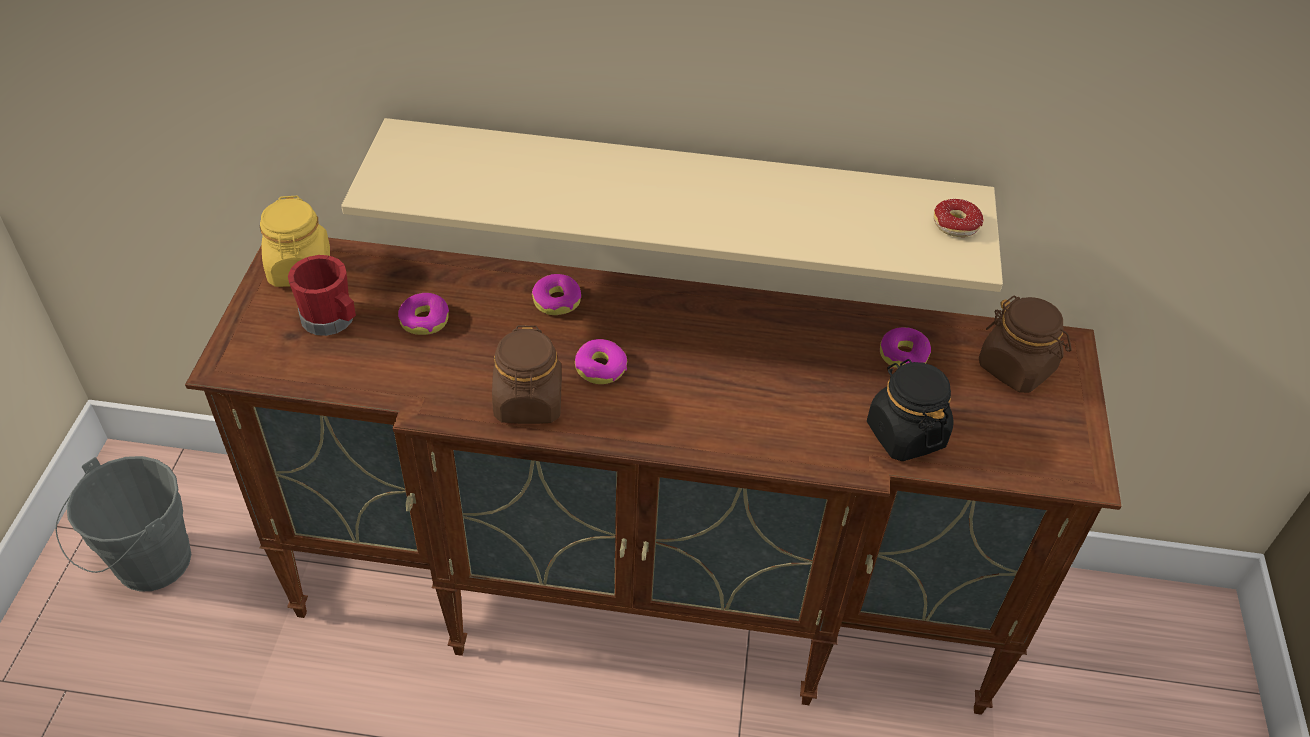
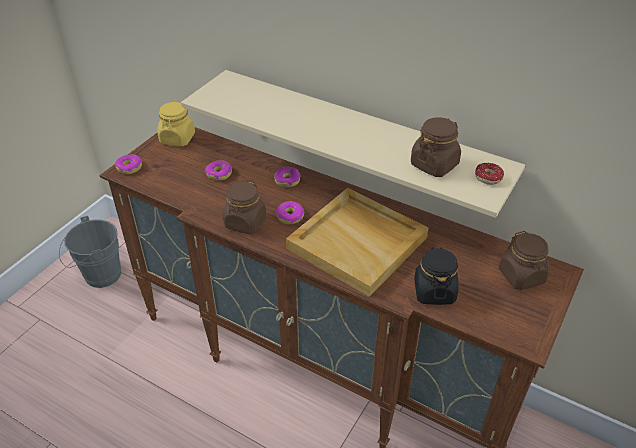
camera: 25 degrees right, 5 degrees down
red mug [288,255,356,336] -> none
donut [880,327,931,368] -> donut moved to [115,155,142,174]
none -> beige tray [286,188,428,297]
none -> brown jar [411,117,461,177]

